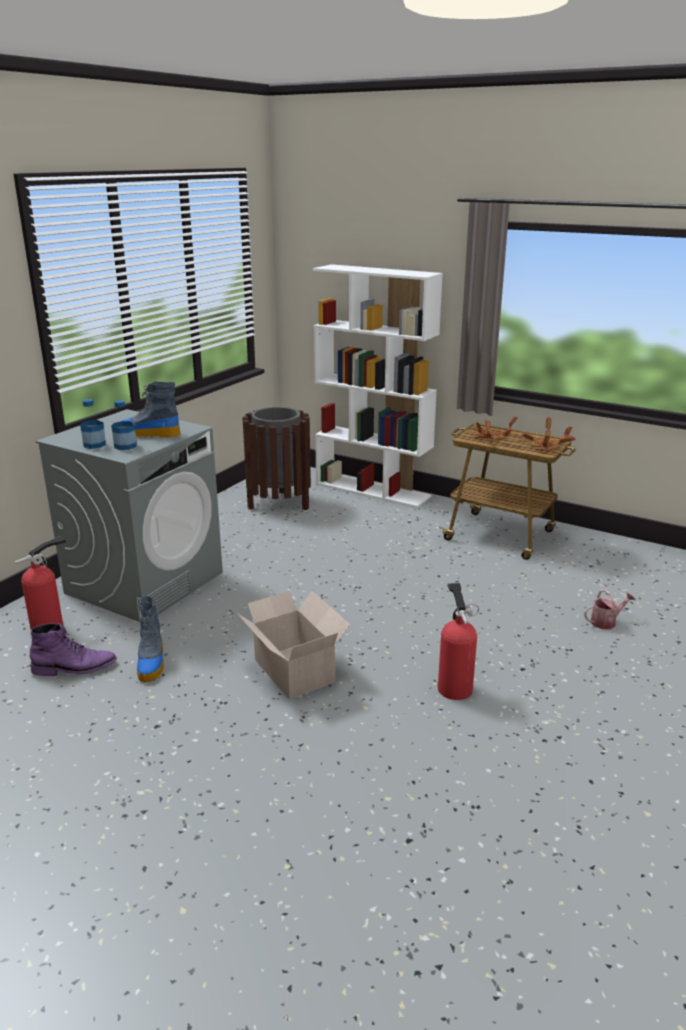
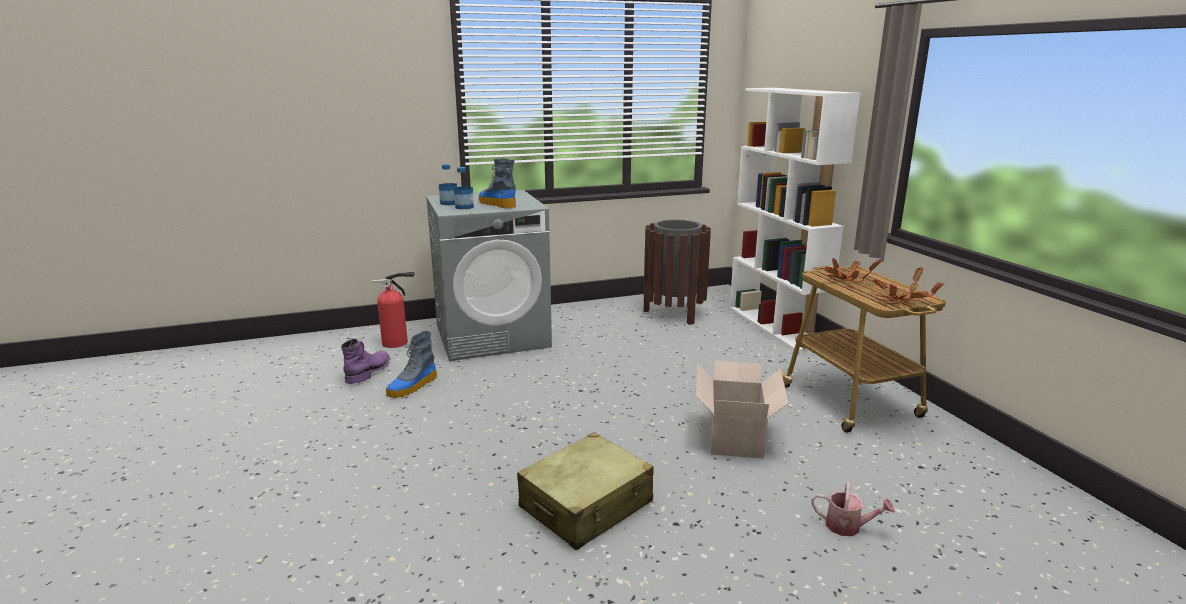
camera: 40 degrees right, 5 degrees down
purple boot [30,623,117,676] -> purple boot turned 105 degrees counterclockwise [341,338,390,384]
cardboard box [237,591,351,699] -> cardboard box moved to [696,361,789,459]
fire extinguisher [438,583,479,700] -> beige suitcase [517,432,654,550]

